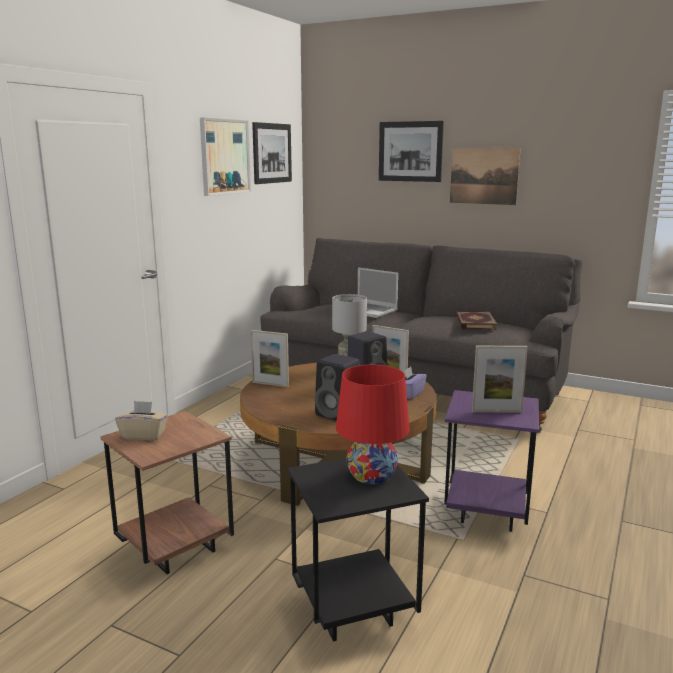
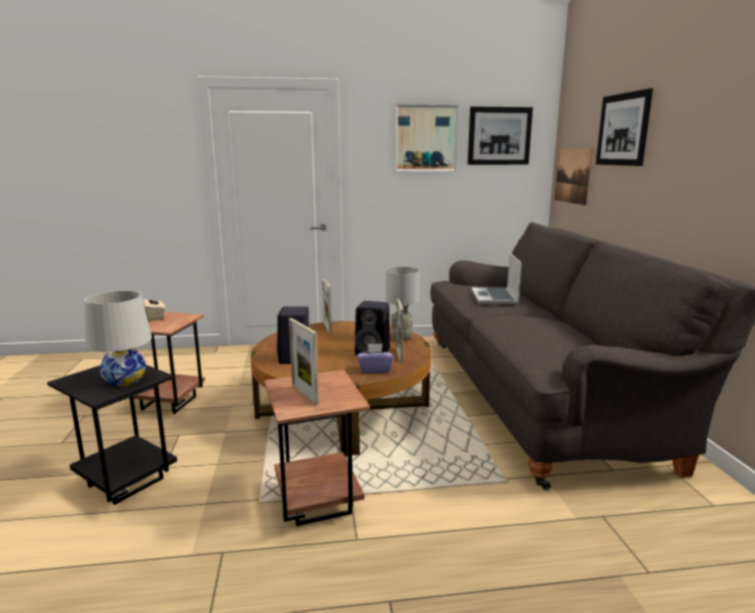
camera: 55 degrees right, 0 degrees up
red table lamp [336,365,410,484] -> white table lamp [84,291,152,387]
purple side table [444,390,539,532] -> brown side table [264,370,370,526]
picture [450,148,521,205] -> picture moved to [555,149,593,206]
book [456,311,497,330] -> none

